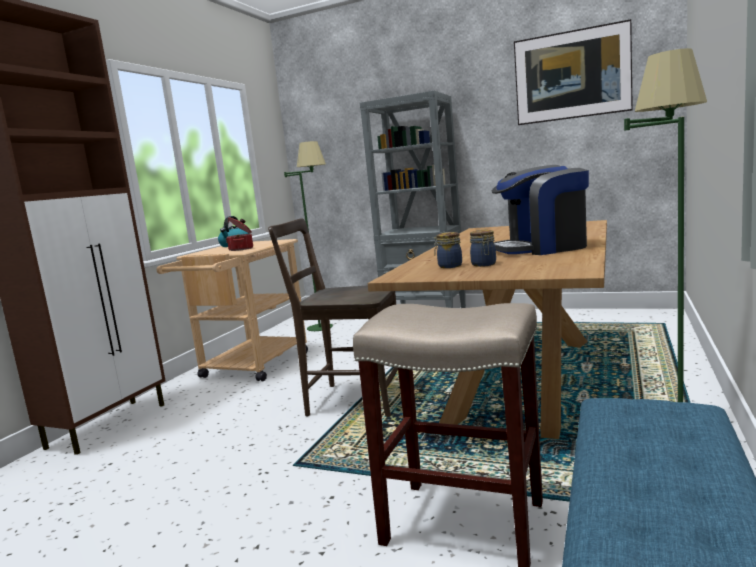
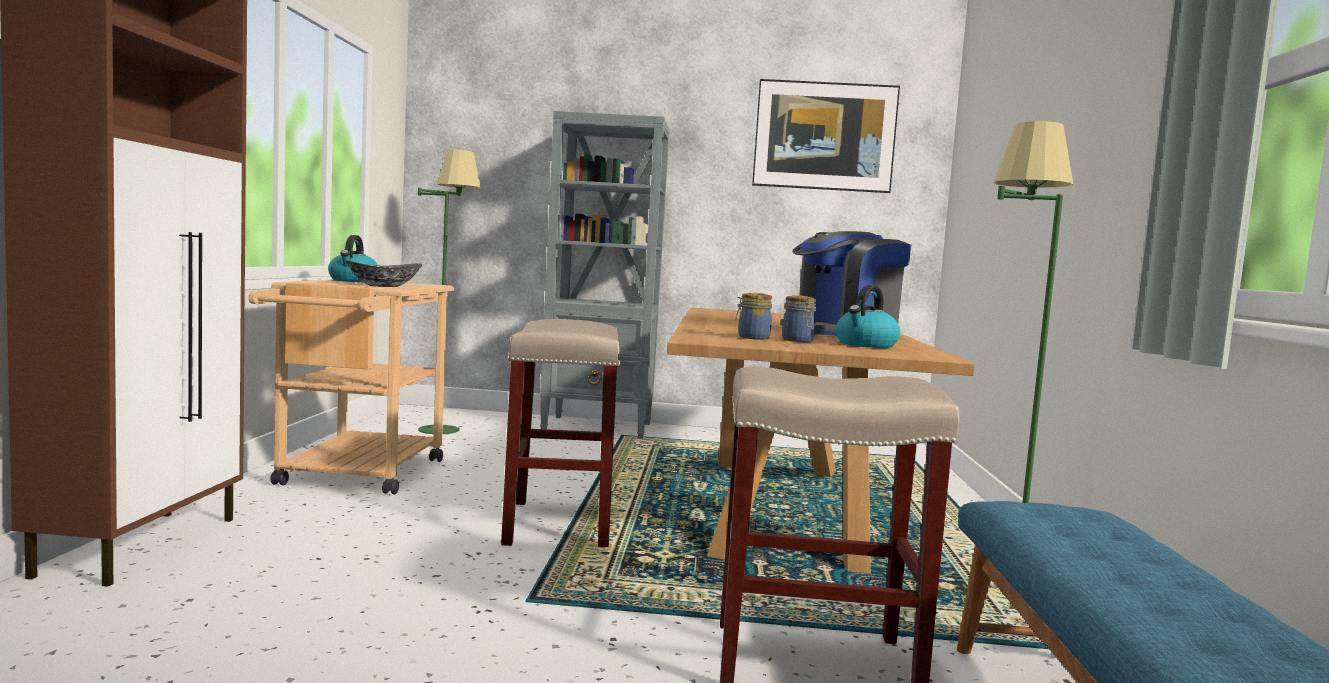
camera: 20 degrees left, 5 degrees down
cooking pot [226,217,253,251] -> bowl [345,260,422,287]
brown chair [268,218,398,417] -> beige stool [501,319,620,547]
none -> kettle [836,285,900,348]

